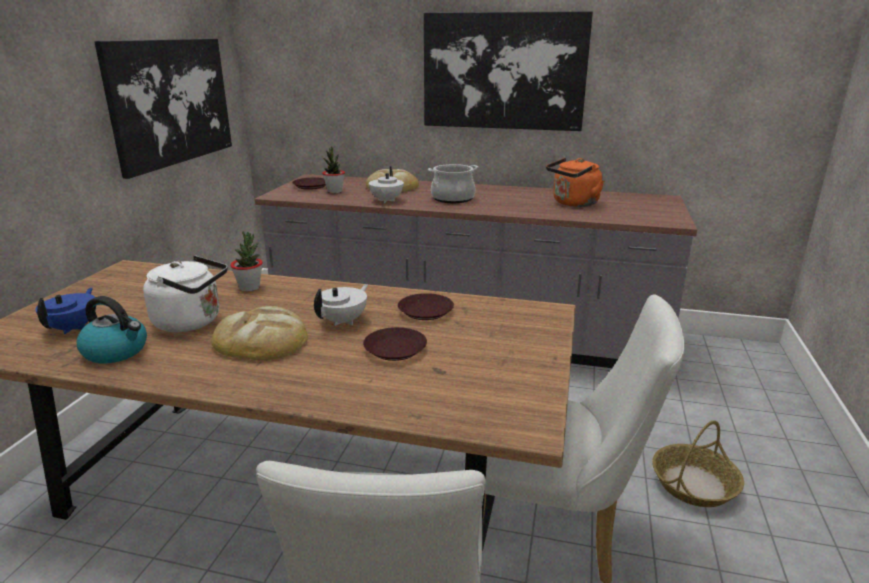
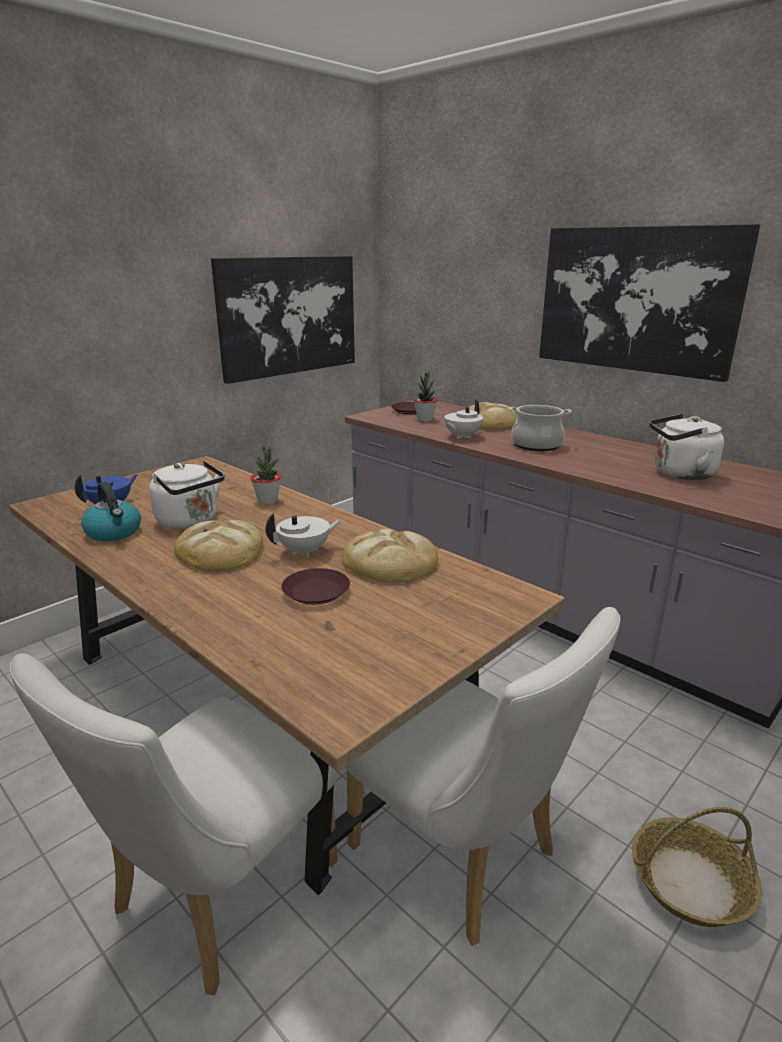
camera: 30 degrees right, 0 degrees up
brown plate [398,293,454,320] -> bread [342,529,438,582]
orange kettle [546,158,604,207] -> white kettle [649,414,724,480]

